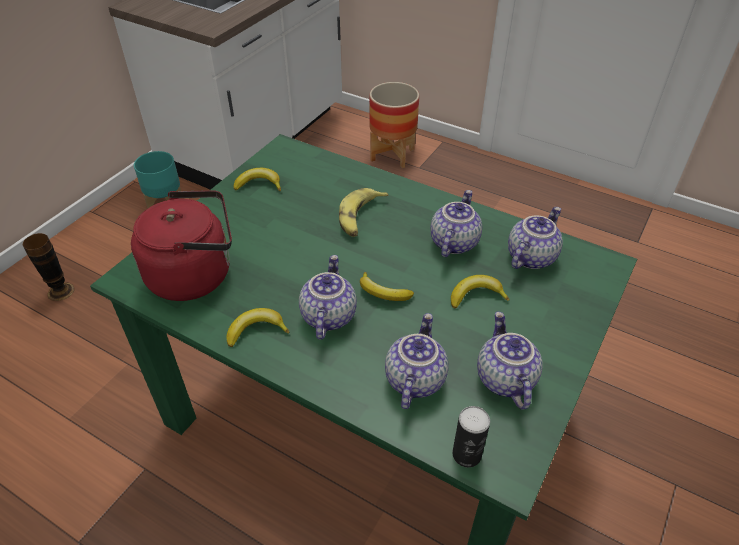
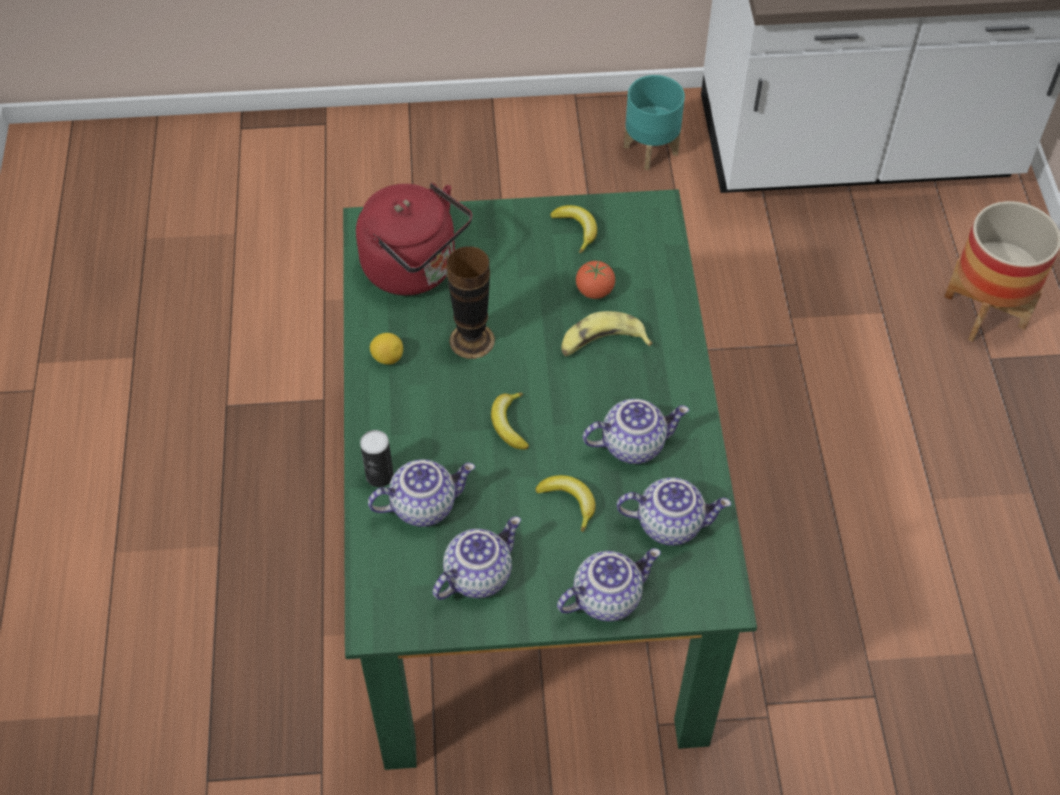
camera: 55 degrees right, 10 degrees up
vase [23,233,74,301] -> vase moved to [447,246,495,359]
banana [227,308,289,347] -> lemon [370,333,403,364]
teapot [299,255,357,340] -> teapot moved to [557,548,661,621]
can [452,406,490,468] -> can moved to [360,430,394,487]
none -> tomato [576,261,615,299]

